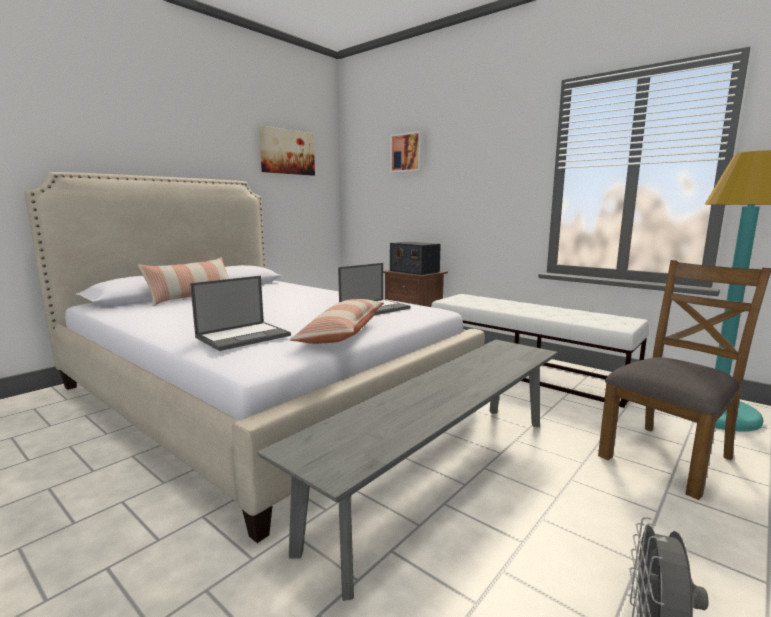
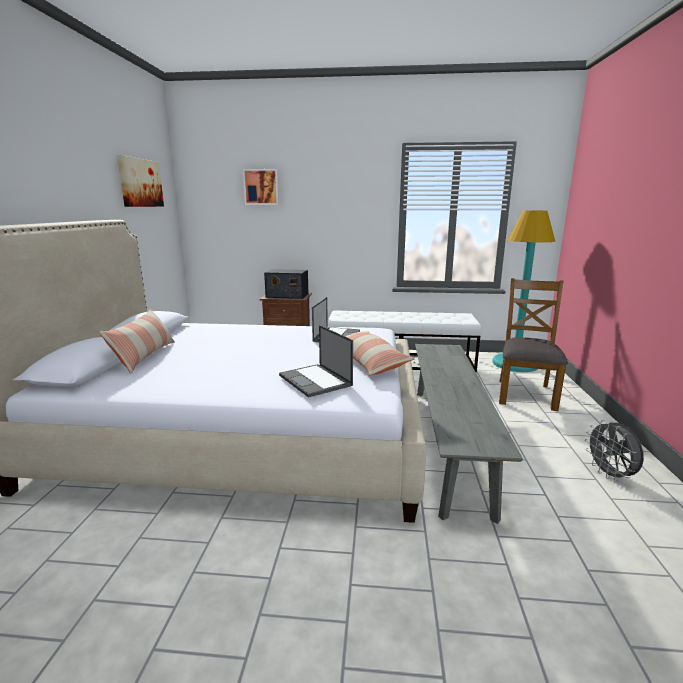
camera: 35 degrees left, 5 degrees up
laptop [190,276,291,351] -> laptop turned 135 degrees clockwise [279,325,353,398]

